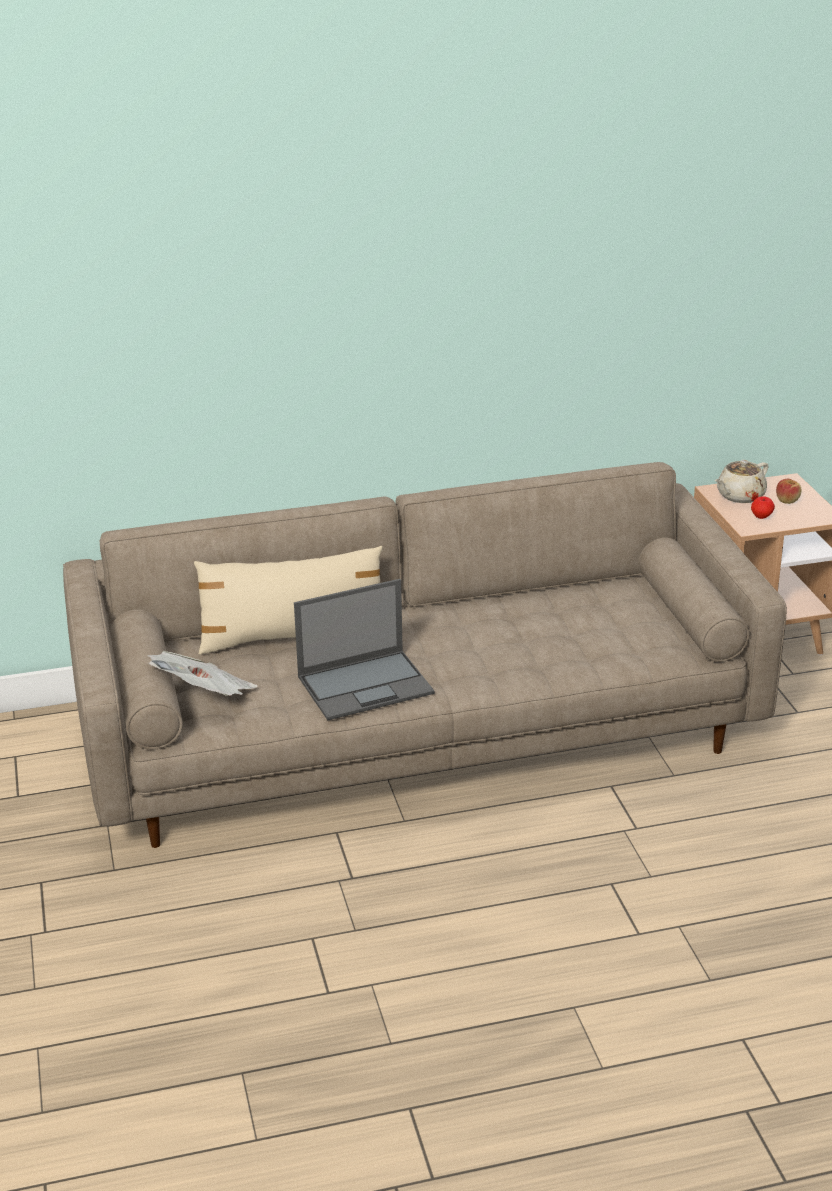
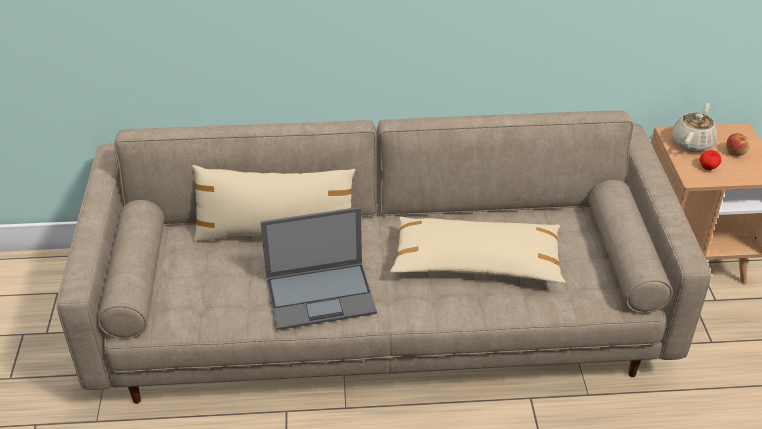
camera: 10 degrees right, 10 degrees up
newspaper [148,651,258,696] -> none
beige teapot [715,460,769,503] -> beige teapot turned 150 degrees clockwise [672,103,717,152]
none -> beige pillow [390,217,566,283]

